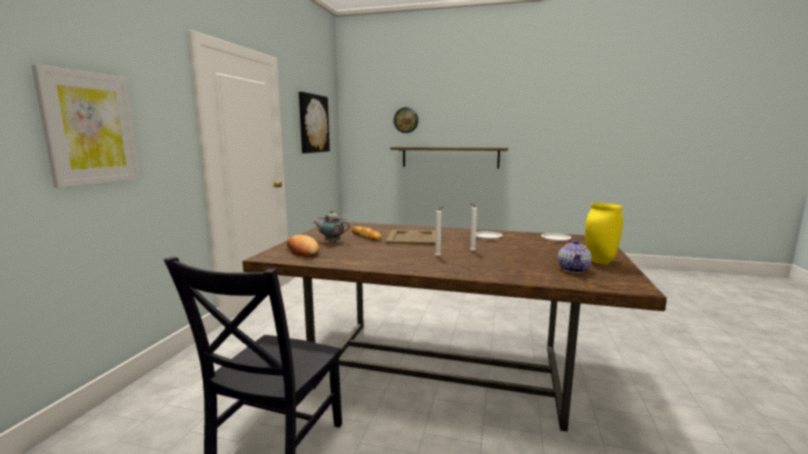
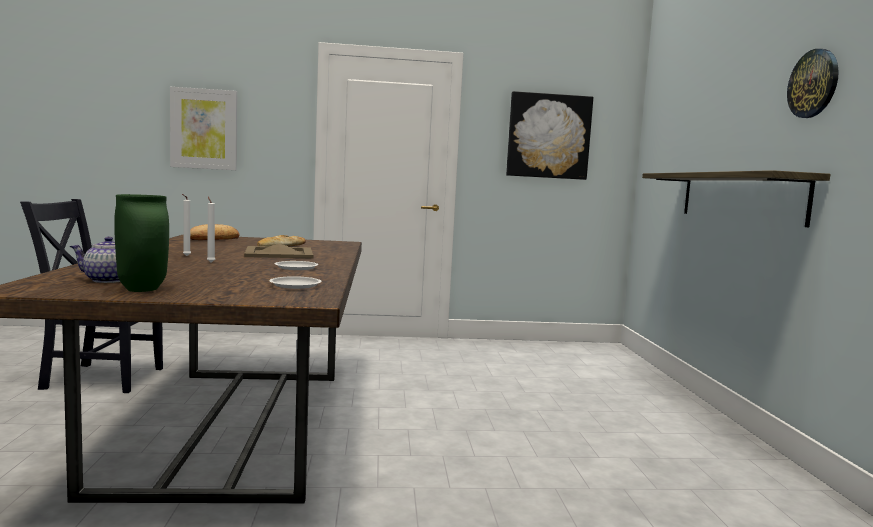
camera: 70 degrees right, 5 degrees down
teapot [314,210,350,242] -> none
wall clock [394,107,418,133] -> wall clock moved to [787,49,839,118]
yellow vase [585,203,623,265] -> green vase [114,194,169,292]

